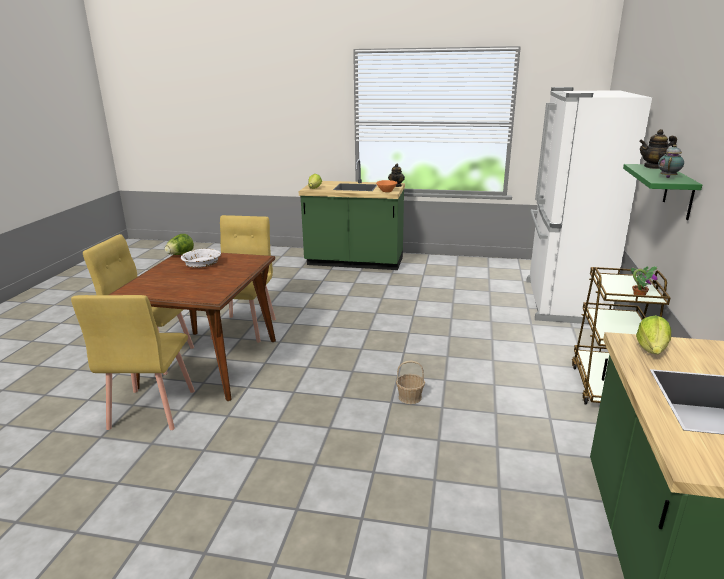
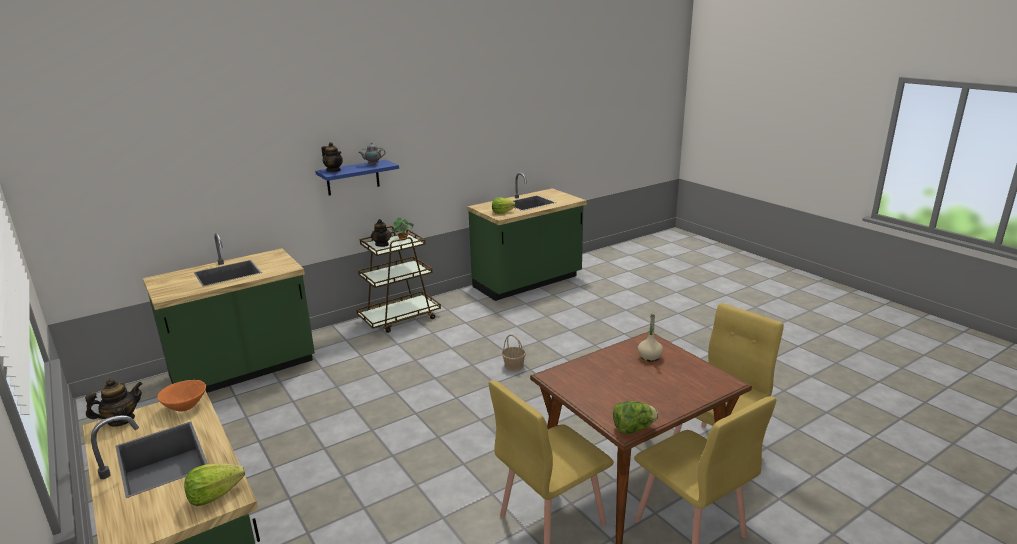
camera: 135 degrees left, 0 degrees up
white bowl [181,249,221,268] -> none
white fridge [527,87,652,324] -> green counter [143,233,315,393]
green shelf [623,164,702,220] -> blue shelf [315,160,399,195]
none -> teapot [371,219,391,247]
none -> beige bottle [638,314,663,361]

